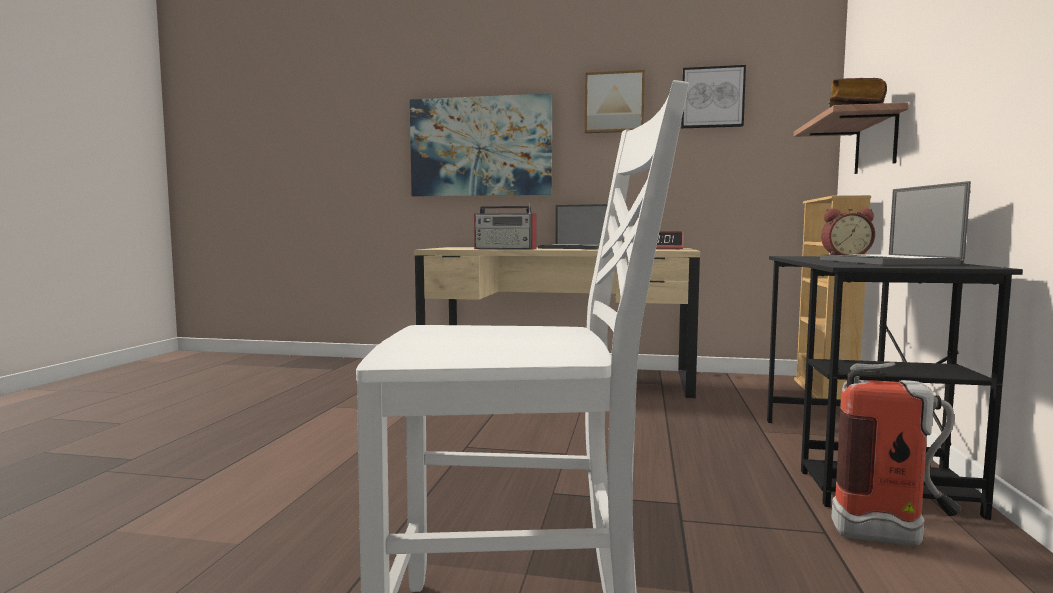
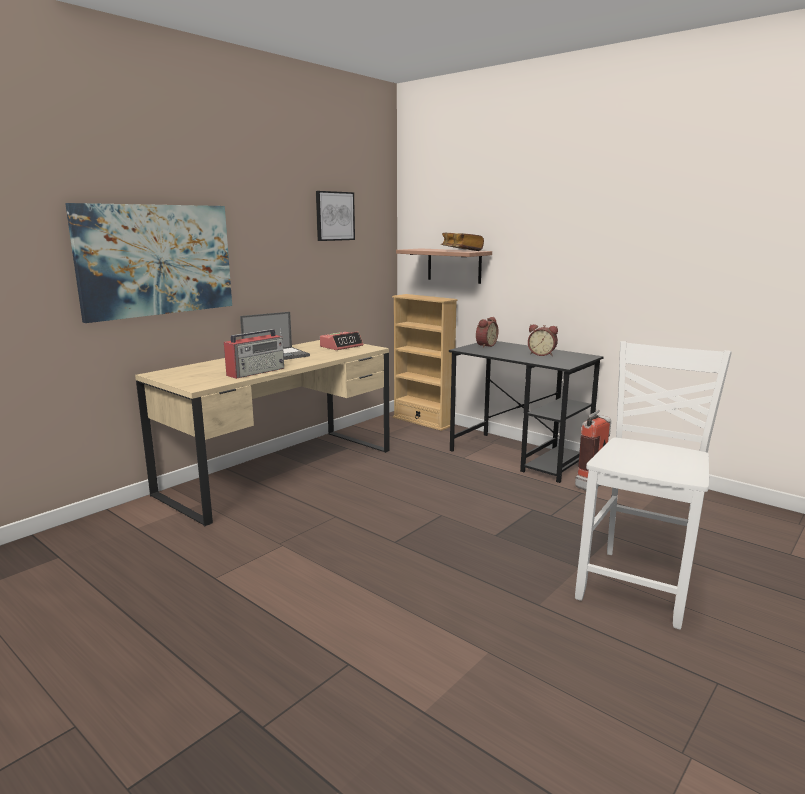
camera: 60 degrees left, 10 degrees up
picture [585,70,645,133] -> none
laptop [820,181,971,265] -> alarm clock [528,324,558,356]

